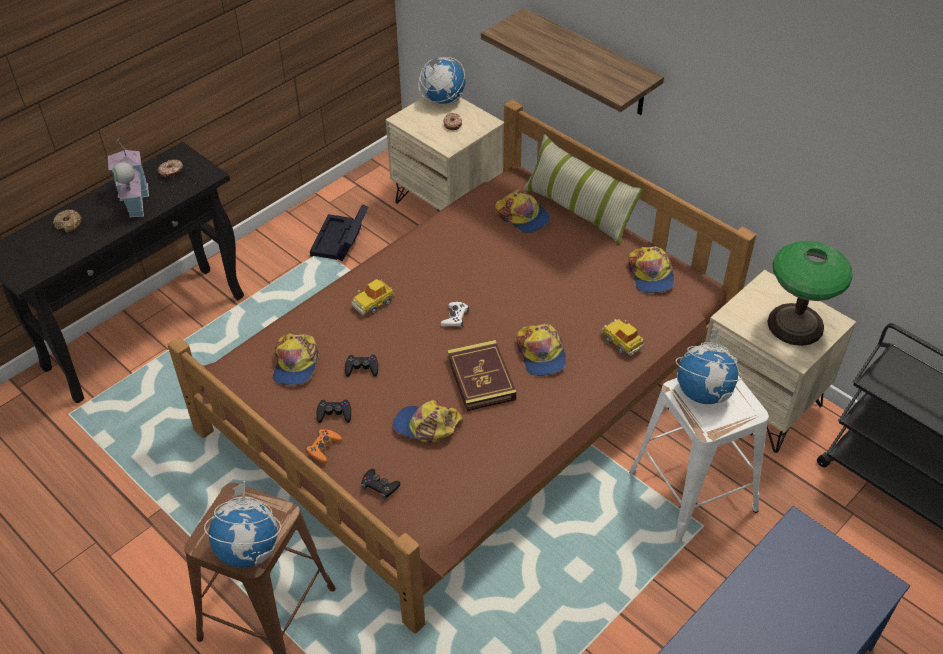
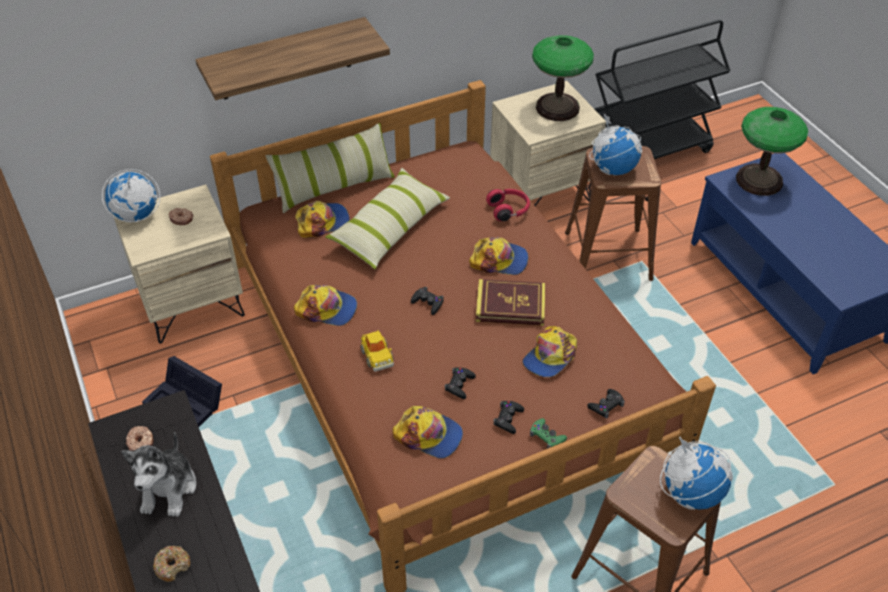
camera: 70 degrees left, 0 degrees up
toy house [108,136,149,217] -> plush toy [121,432,196,517]
orange game controller [306,429,342,463] -> green game controller [530,418,567,449]
white game controller [441,302,469,327] -> black game controller [411,287,444,315]
toy car [601,319,644,355] -> red headphones [486,189,530,221]
cap [629,246,674,293] -> cap moved to [294,285,357,326]
white stool [629,376,769,543] -> brown stool [565,146,661,281]
none -> pillow [325,168,450,269]
none -> table lamp [736,107,808,196]

